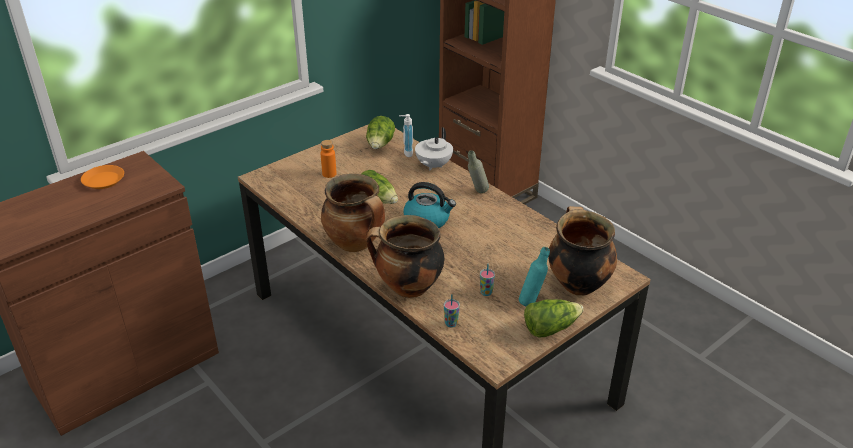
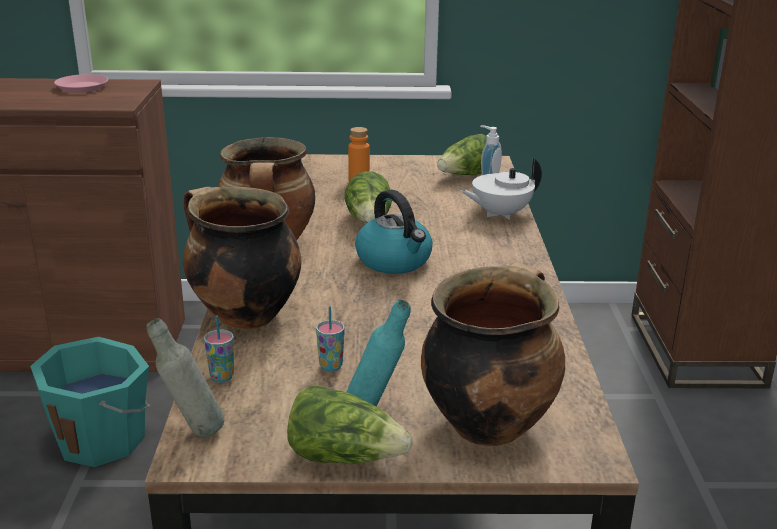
camera: 40 degrees right, 10 degrees down
orange plate [81,165,124,189] -> pink plate [54,74,108,93]
grey bottle [468,150,489,193] -> grey bottle moved to [147,318,224,438]
none -> turquoise bucket [30,337,151,467]

